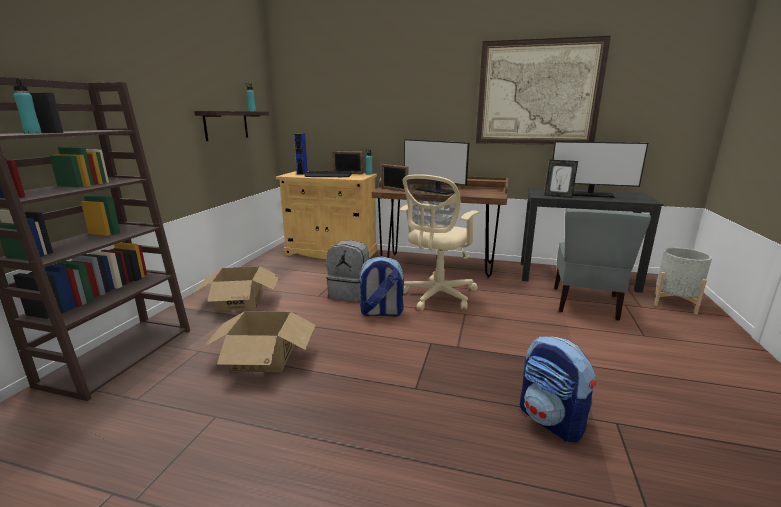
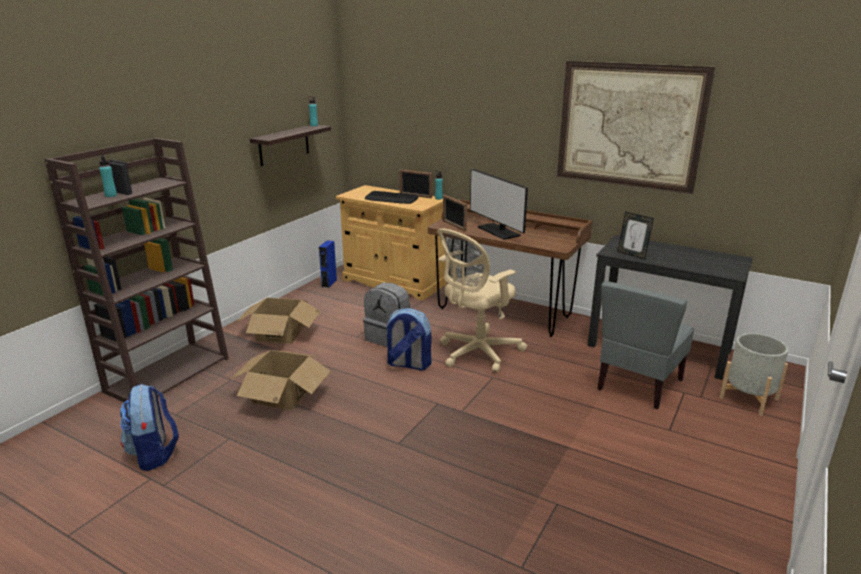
camera: 15 degrees right, 5 degrees up
blue speaker [294,133,308,175] -> blue speaker moved to [319,240,337,288]
backpack [520,336,596,442] -> backpack moved to [120,383,179,471]
monitor [552,141,648,198] -> none

